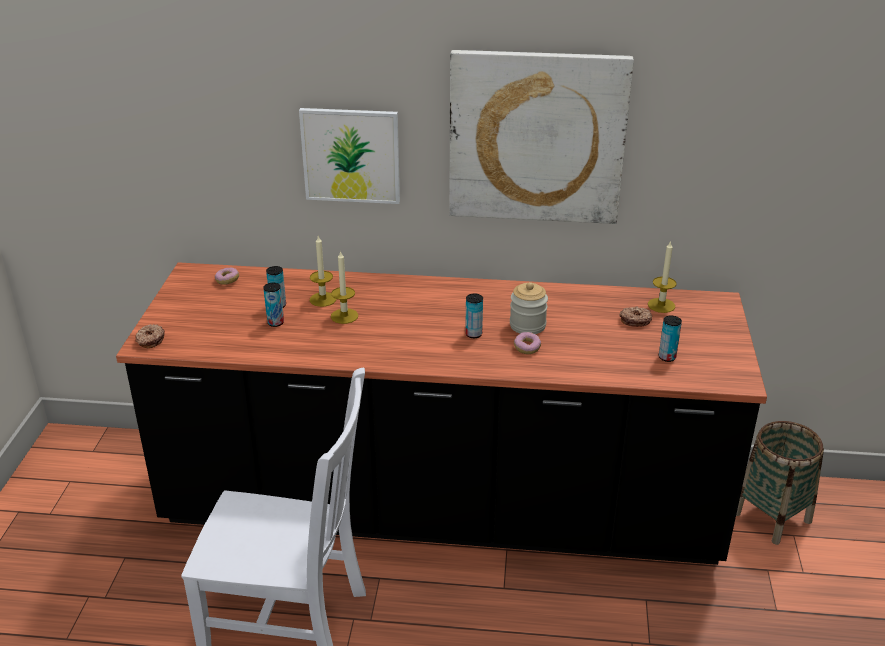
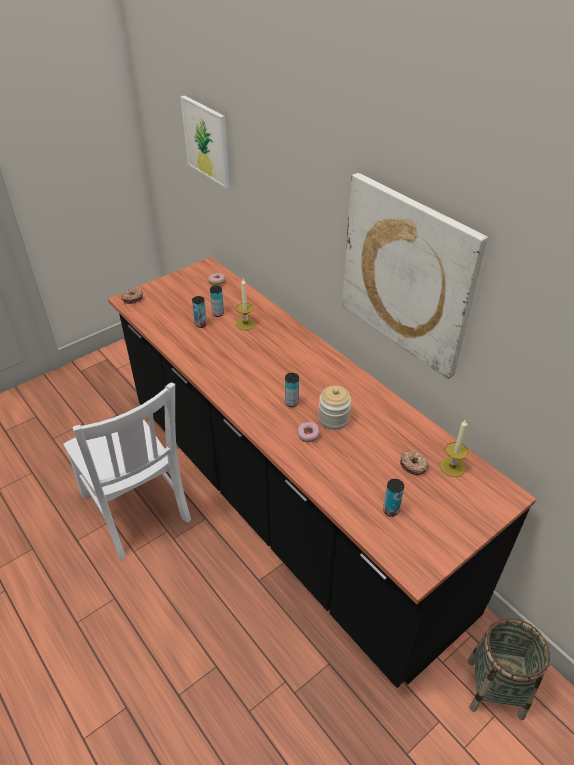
camera: 45 degrees right, 10 degrees up
picture [299,108,400,204] -> picture moved to [180,95,229,188]
candle [331,250,358,324] -> none

